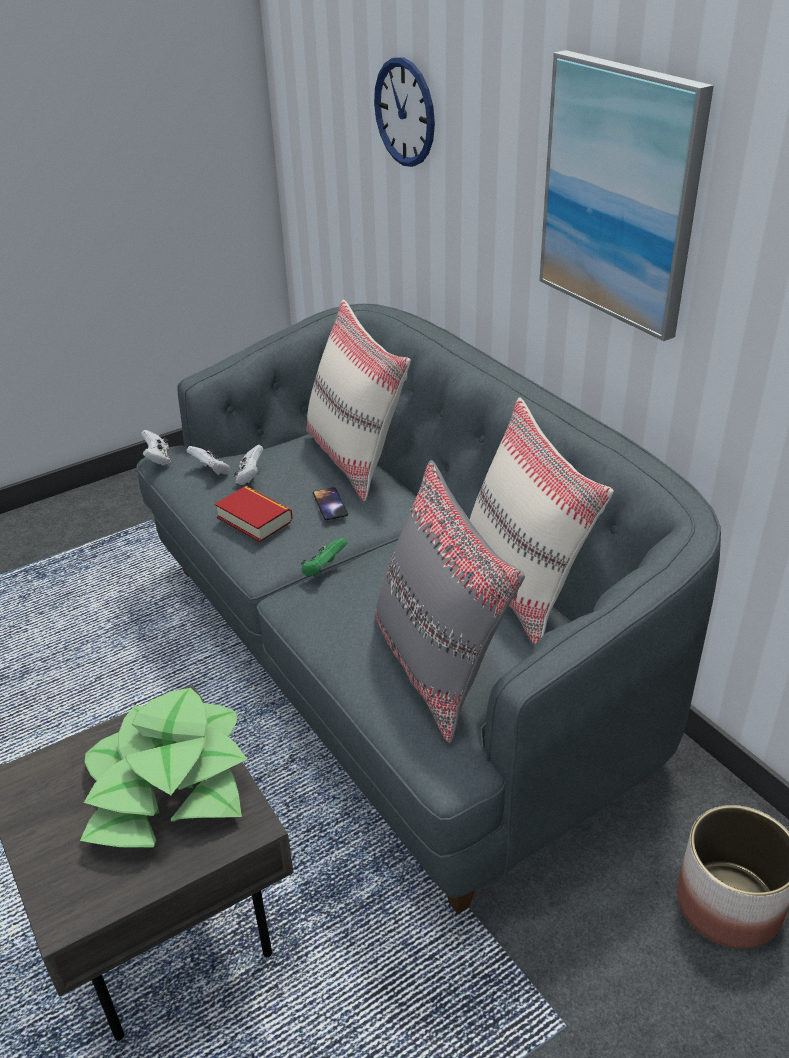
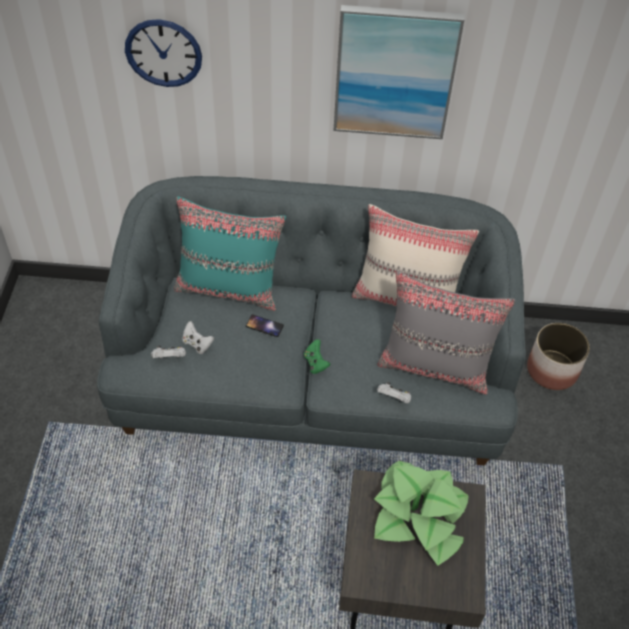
camera: 55 degrees left, 15 degrees up
white game controller [141,430,170,466] -> white game controller moved to [377,382,411,404]
book [215,486,293,542] -> none
beige pillow [306,300,411,501] -> turquoise pillow [174,196,286,311]

